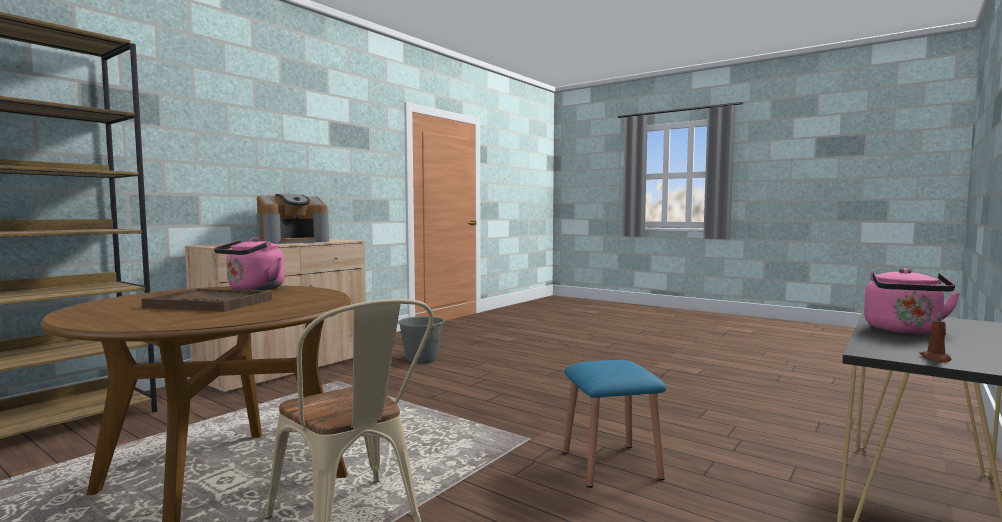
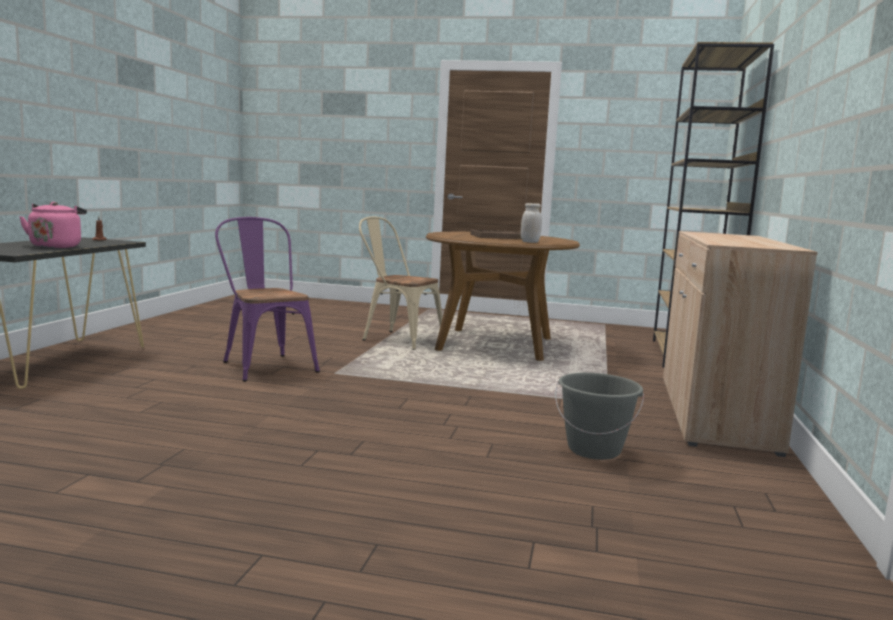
camera: 155 degrees right, 5 degrees up
pink kettle [214,238,285,291] -> white jar [521,203,542,243]
coffee machine [256,194,329,244] -> none
blue stool [563,360,666,488] -> purple chair [215,217,320,382]

